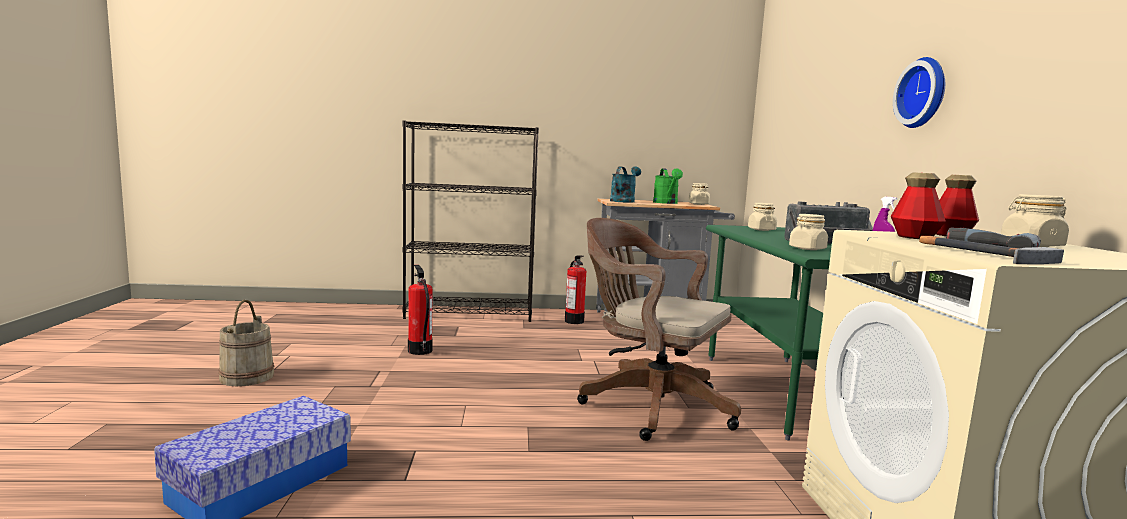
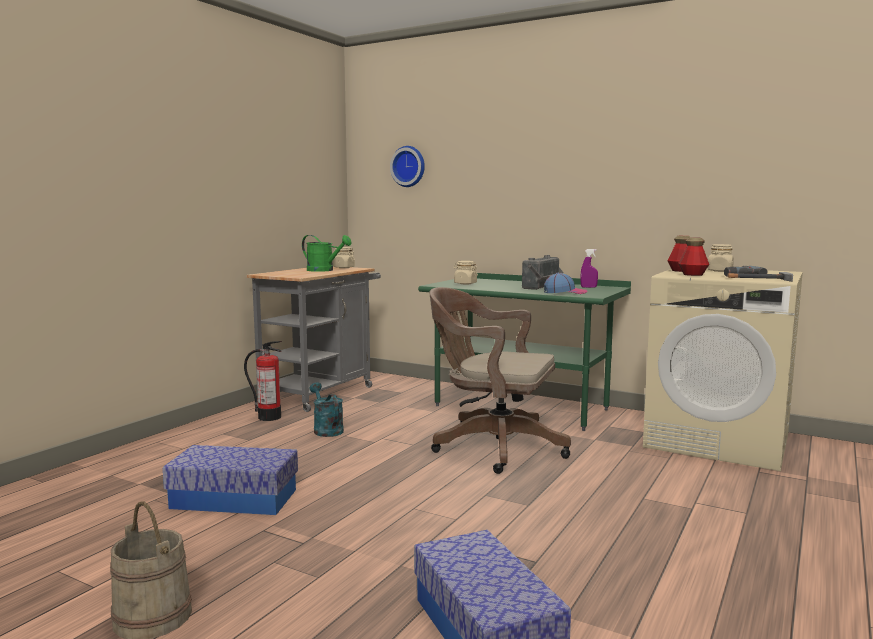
camera: 55 degrees left, 0 degrees up
black bookcase [403,121,539,322] -> none
fire extinguisher [408,265,433,355] -> storage box [163,445,298,515]
brown office chair [577,218,741,441] -> brown office chair turned 45 degrees clockwise [429,287,571,474]
turquoise watering can [610,166,641,203] -> turquoise watering can moved to [310,382,344,437]
beige jar [789,214,828,250] -> cap [544,273,588,294]
wall clock [893,57,945,128] -> wall clock moved to [390,146,425,187]

